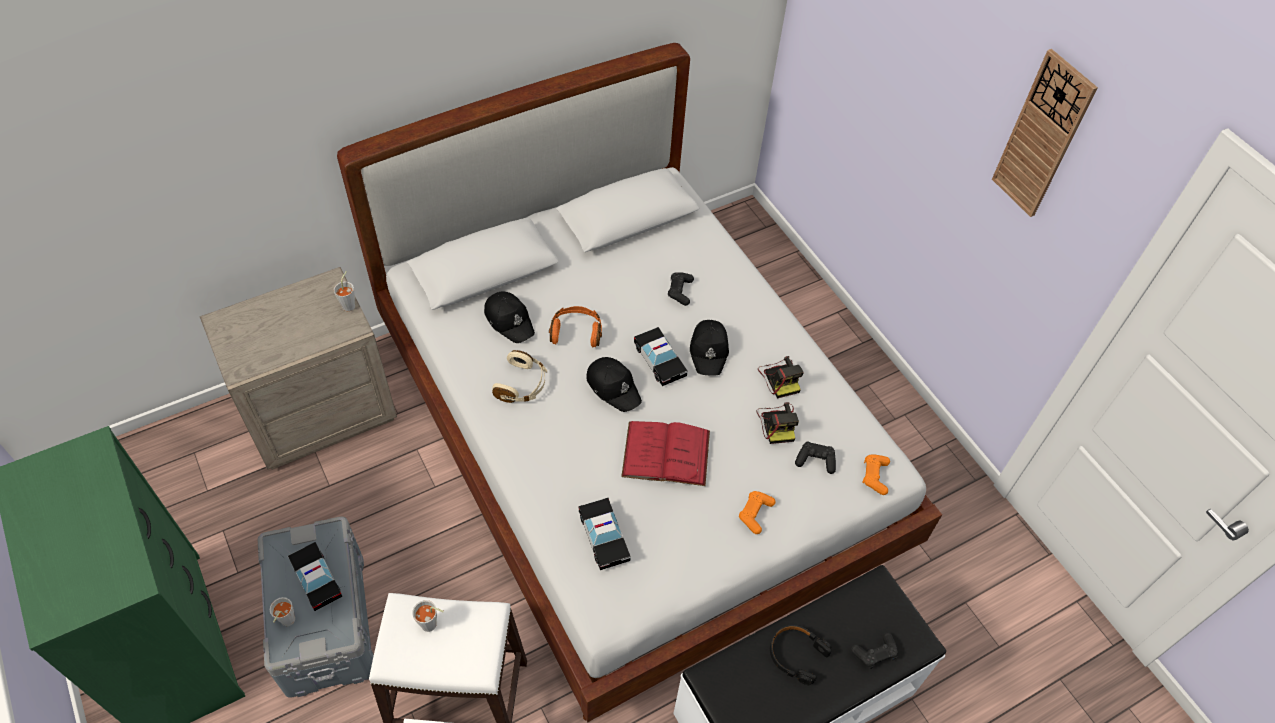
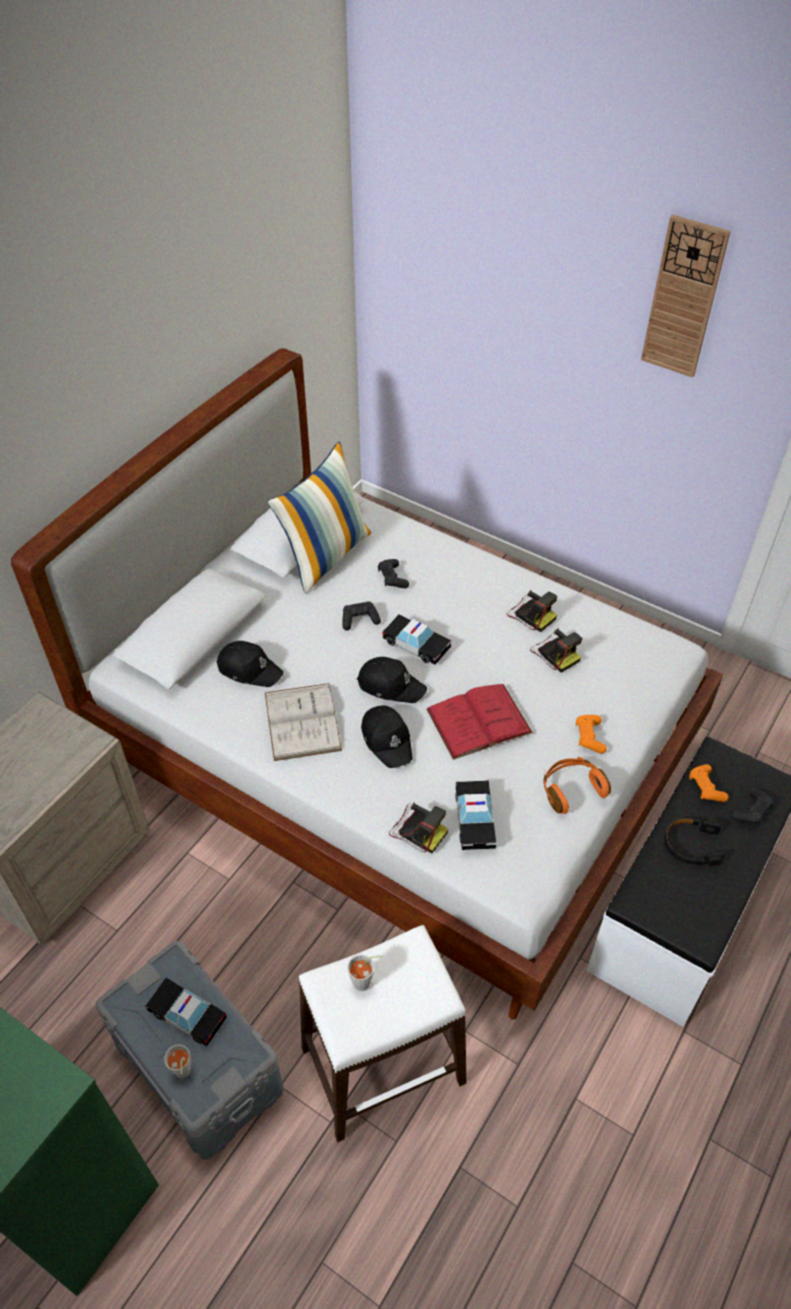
camera: 25 degrees left, 5 degrees down
grey cup [333,271,355,311] -> none
beige headphones [492,350,547,403] -> white book [265,683,342,761]
orange headphones [549,306,602,348] -> orange headphones moved to [544,757,611,814]
toy car [579,498,631,570] -> toy car turned 45 degrees clockwise [455,781,497,850]
black cap [690,320,729,376] -> black cap moved to [361,705,413,768]
black game controller [795,441,836,474] -> black game controller moved to [343,601,381,630]
orange game controller [862,455,890,495] -> orange game controller moved to [689,764,729,802]
none -> pillow [268,441,371,594]
none -> camera [389,802,448,853]

